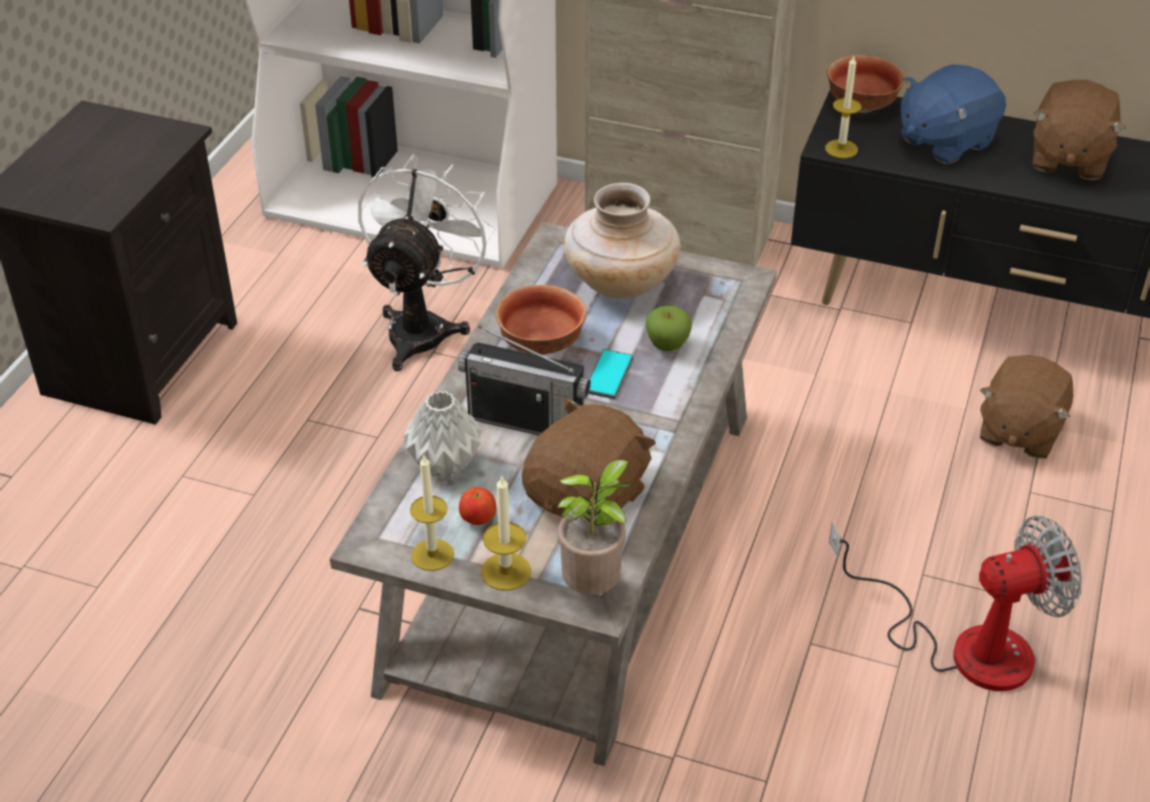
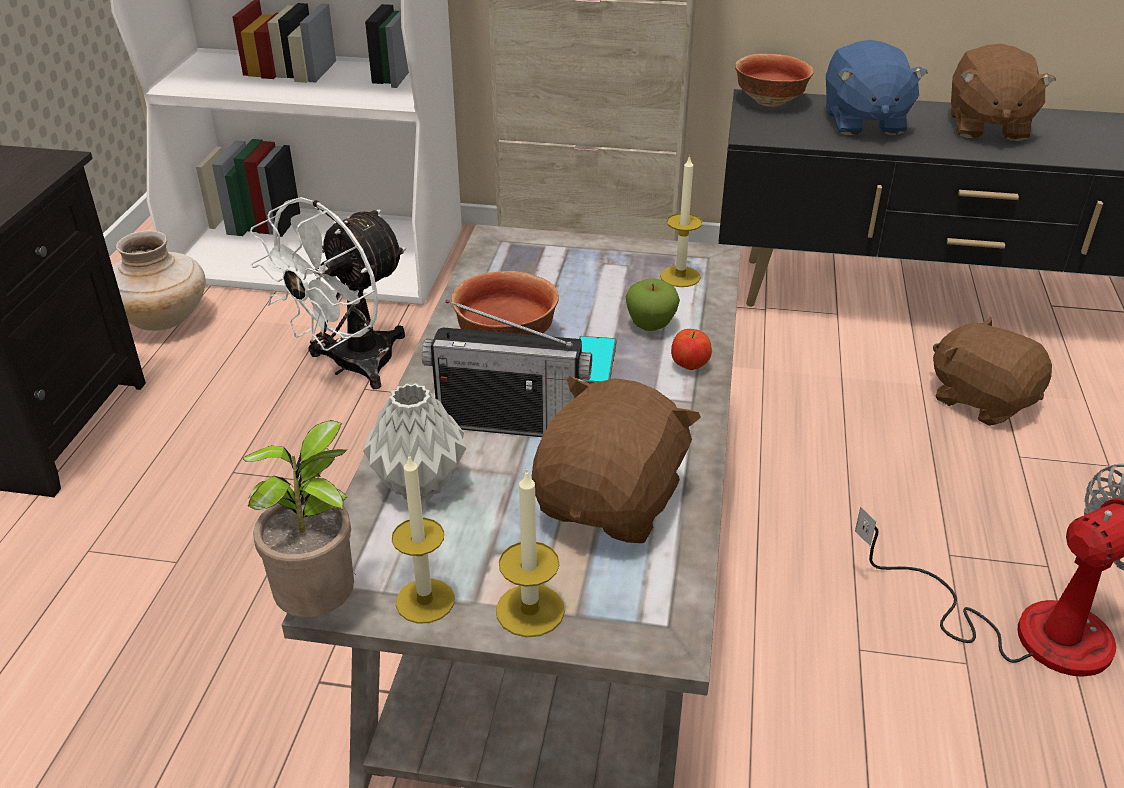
camera: 10 degrees left, 5 degrees down
white fan [358,155,496,371] -> white fan turned 150 degrees counterclockwise [250,197,406,389]
apple [459,487,496,525] -> apple moved to [671,329,712,370]
potted plant [558,459,633,595] -> potted plant moved to [242,420,357,617]
beige vase [564,183,681,299] -> beige vase moved to [112,230,206,331]
candle [825,56,861,158] -> candle moved to [660,155,702,287]
blue plush toy [901,64,1006,164] -> blue plush toy turned 45 degrees counterclockwise [826,40,928,135]
brown plush toy [980,355,1073,459] -> brown plush toy turned 120 degrees clockwise [933,317,1052,426]

